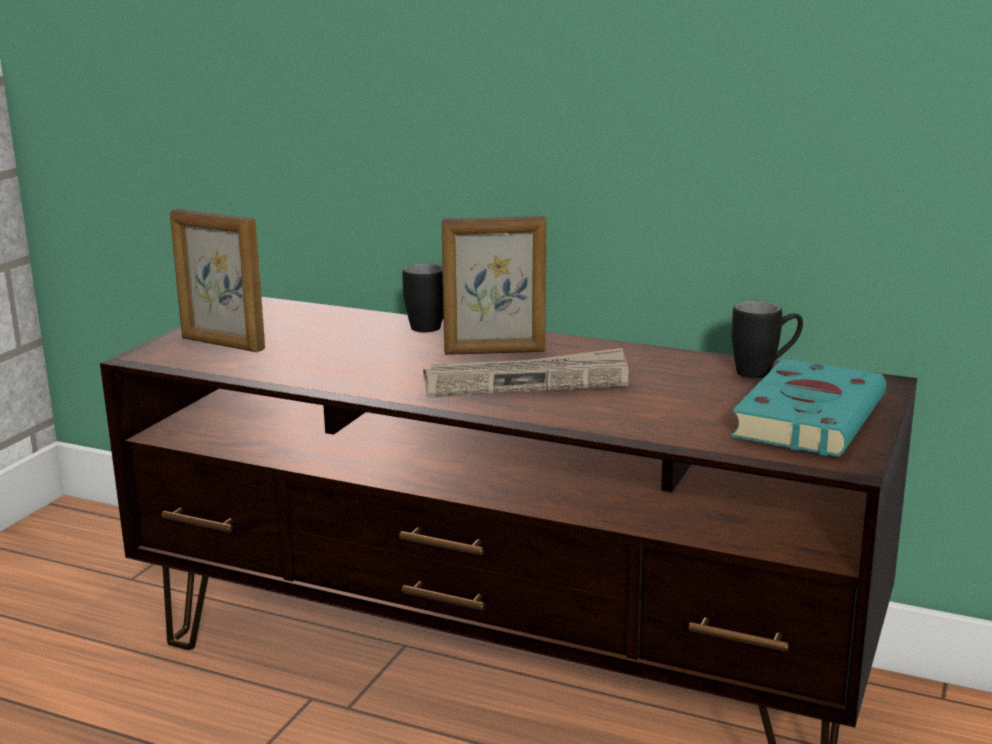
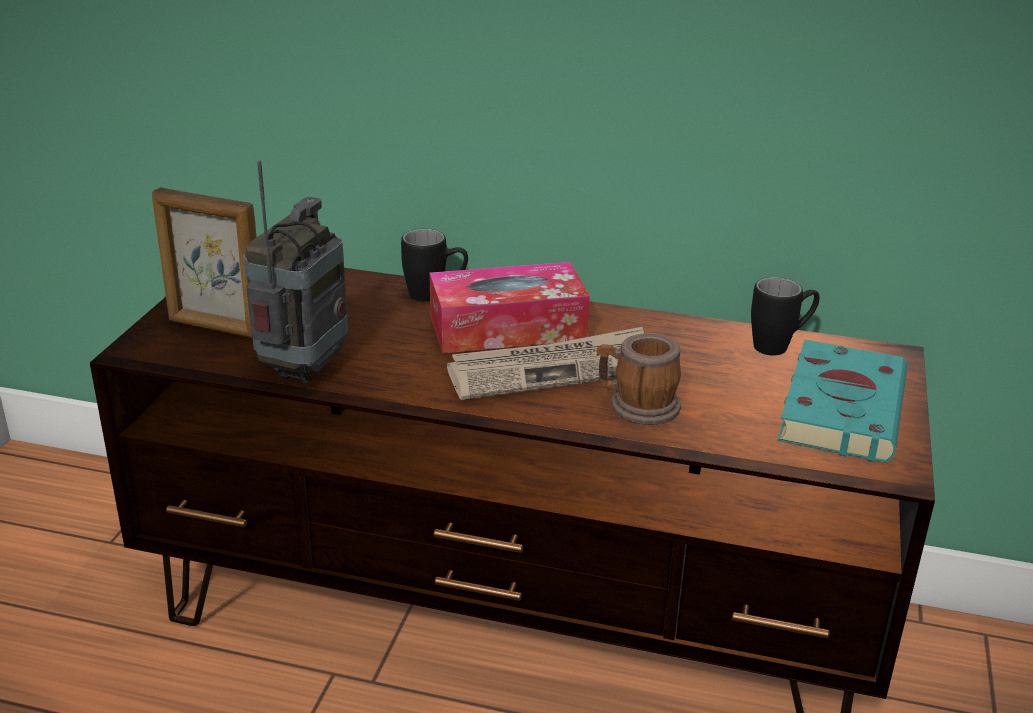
camera: 10 degrees left, 10 degrees up
picture frame [441,216,546,355] -> tissue box [430,262,590,353]
none -> radio [244,160,348,384]
none -> mug [597,333,681,425]

